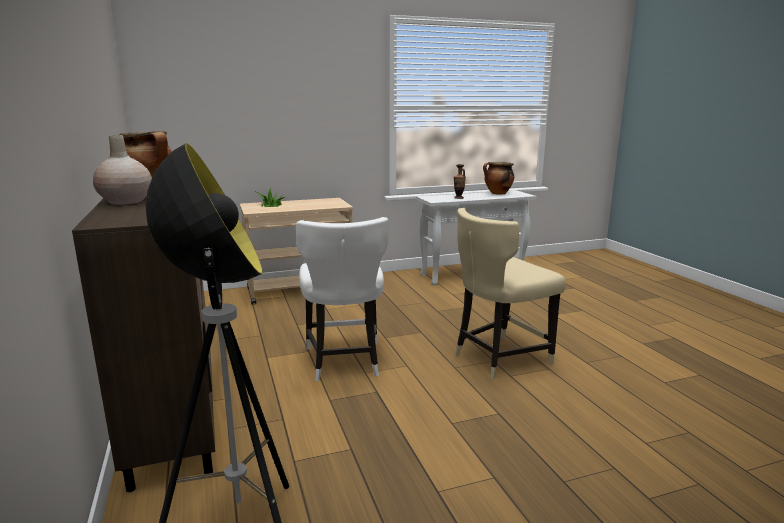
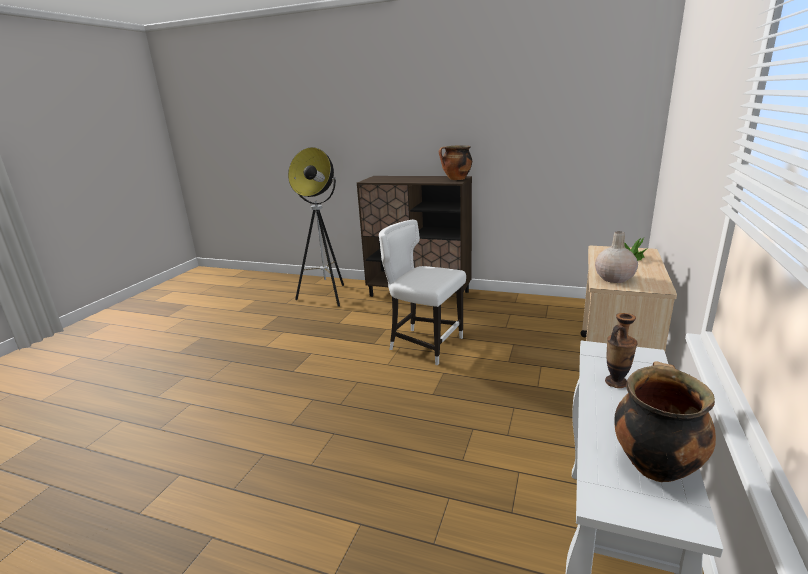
camera: 130 degrees right, 5 degrees up
beige vase [93,135,152,205] -> beige vase moved to [595,231,638,283]
beige chair [455,208,566,380] -> none

